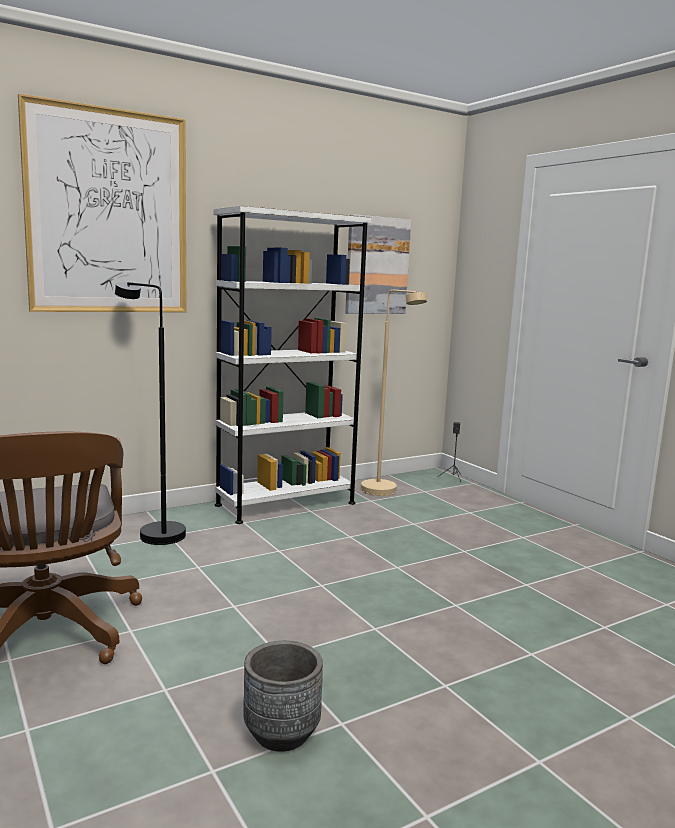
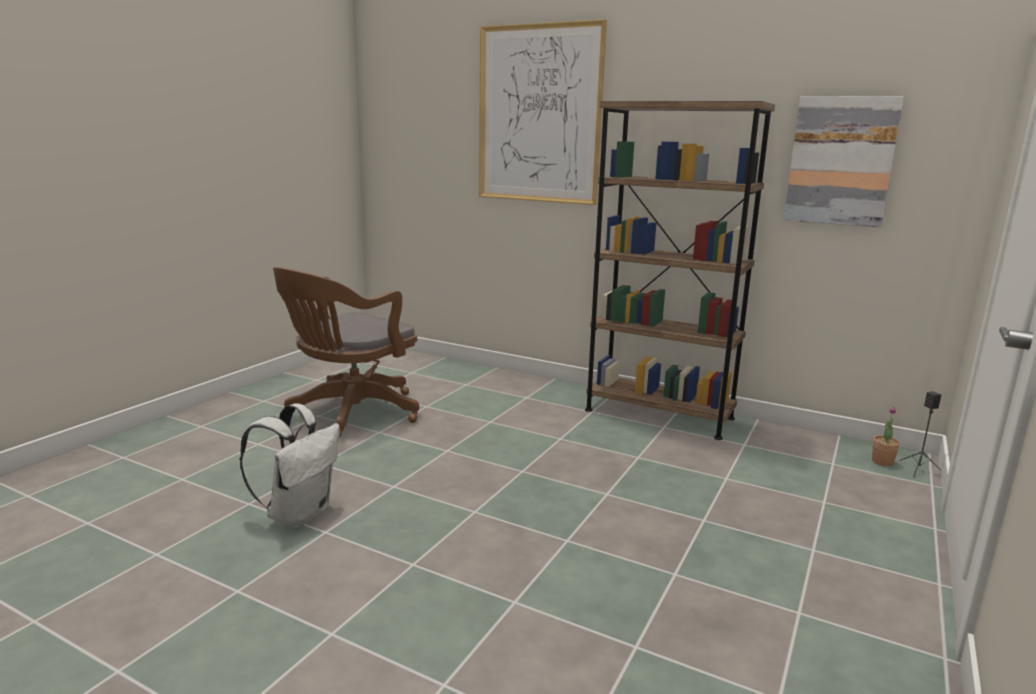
camera: 60 degrees right, 5 degrees up
black floor lamp [115,282,186,545] -> none
white bookcase [214,206,372,524] -> brown bookcase [585,101,775,440]
grey planter [243,641,323,752] -> white backpack [239,403,340,527]
beige floor lamp [361,290,427,496] -> none
none -> potted plant [872,406,900,466]

